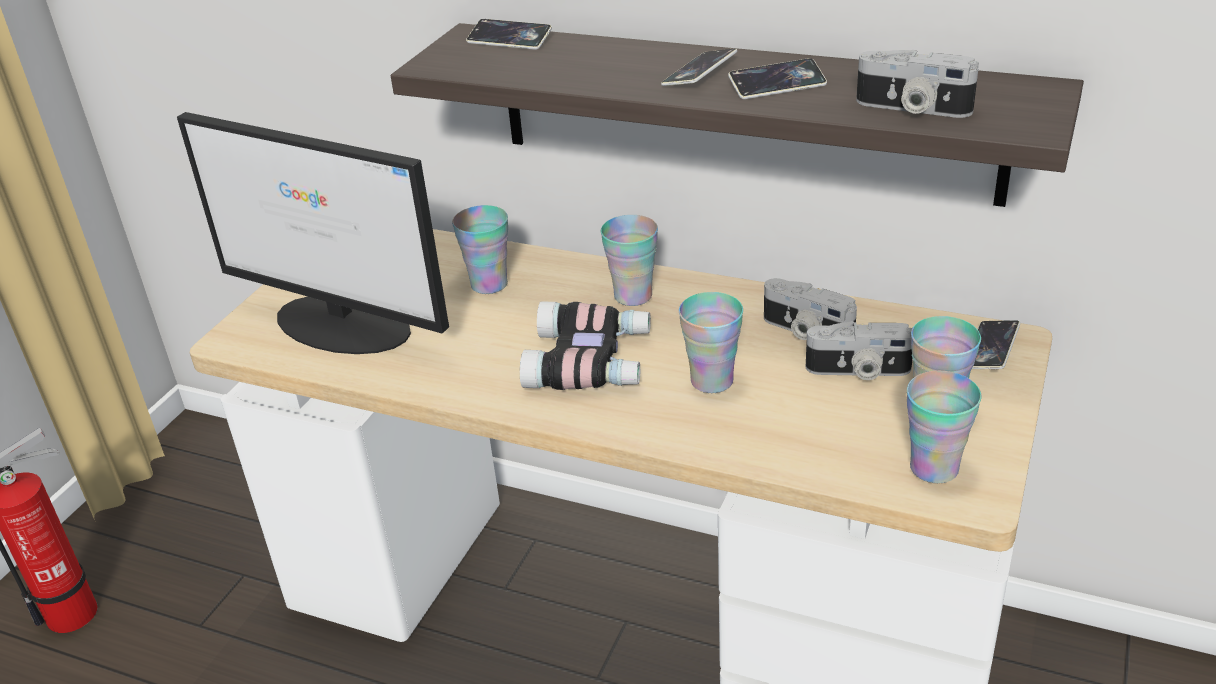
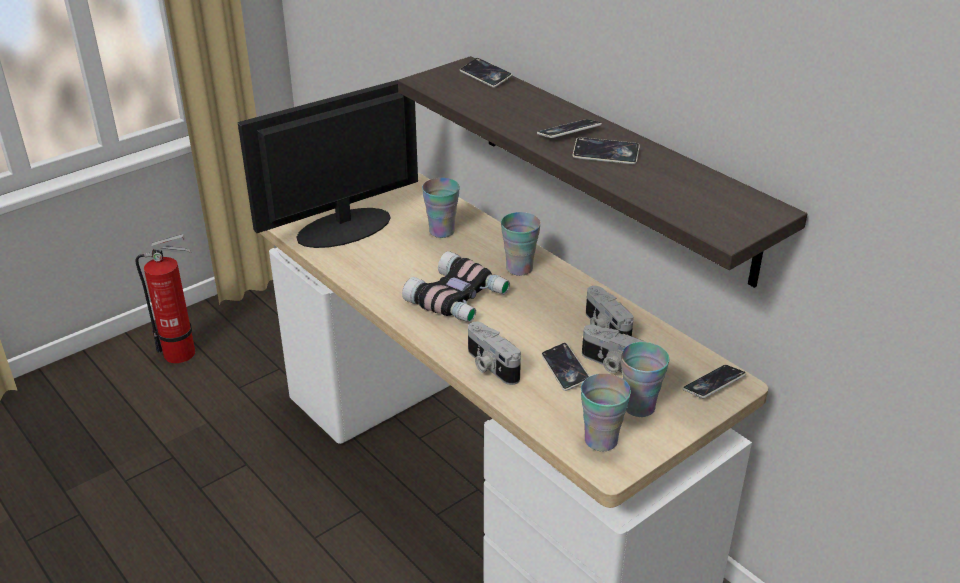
camera: 25 degrees right, 0 degrees up
monitor [177,112,449,354] -> monitor turned 90 degrees clockwise [238,80,418,248]
cup [679,292,743,393] -> none
camera [856,50,979,118] -> camera moved to [468,322,521,385]
none -> phone [541,343,589,391]

